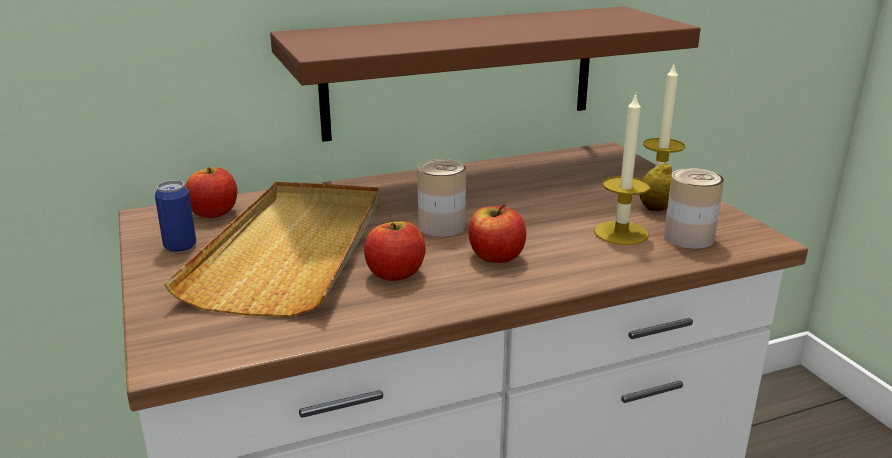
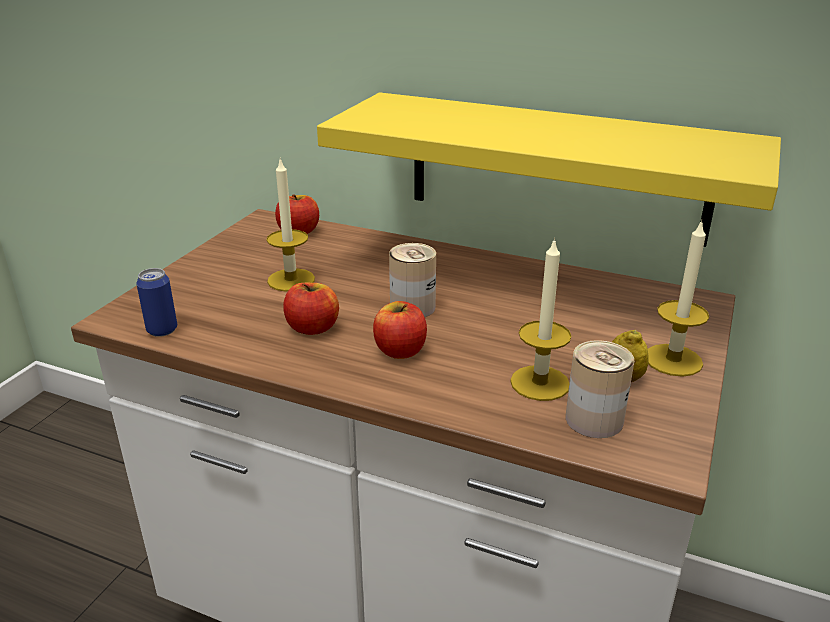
camera: 45 degrees right, 5 degrees up
can [155,180,196,252] -> can moved to [136,268,177,337]
beige tray [164,182,380,317] -> candle [267,157,315,291]
brown shelf [270,6,701,142] -> yellow shelf [317,92,781,247]

